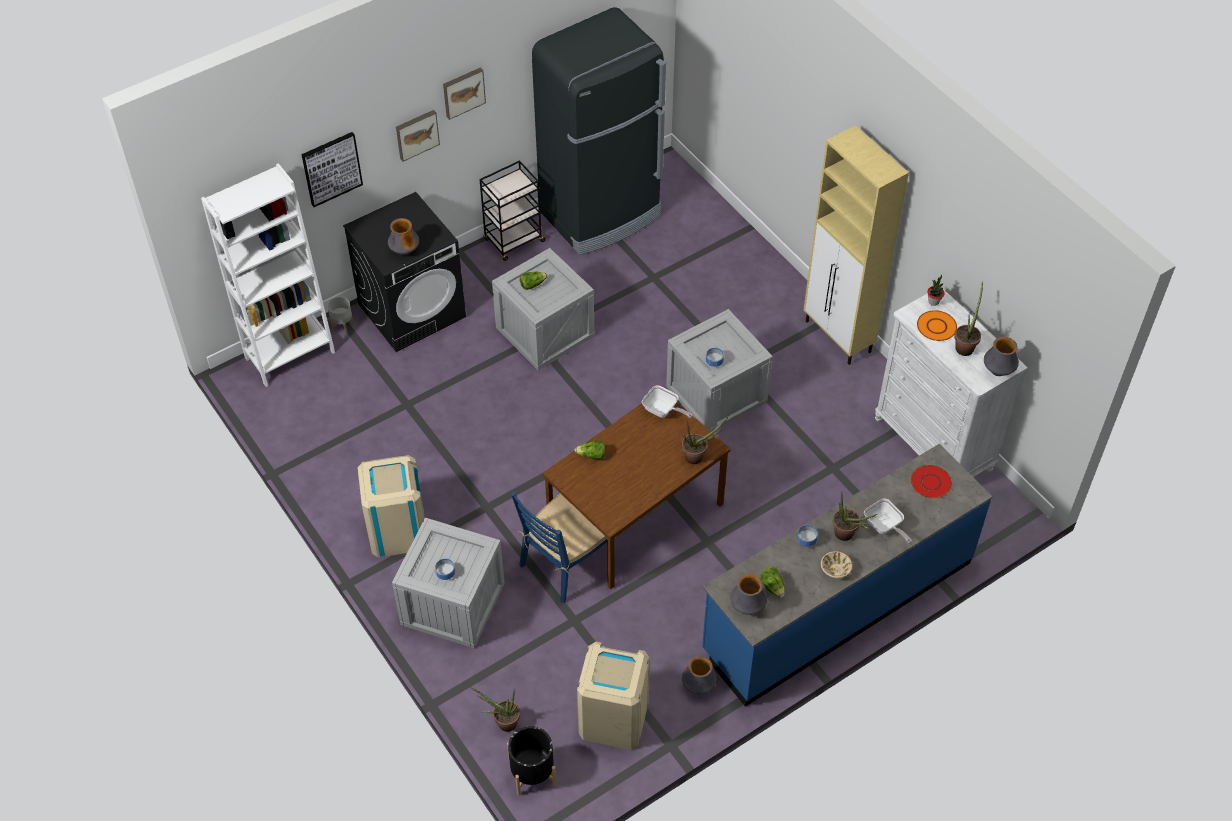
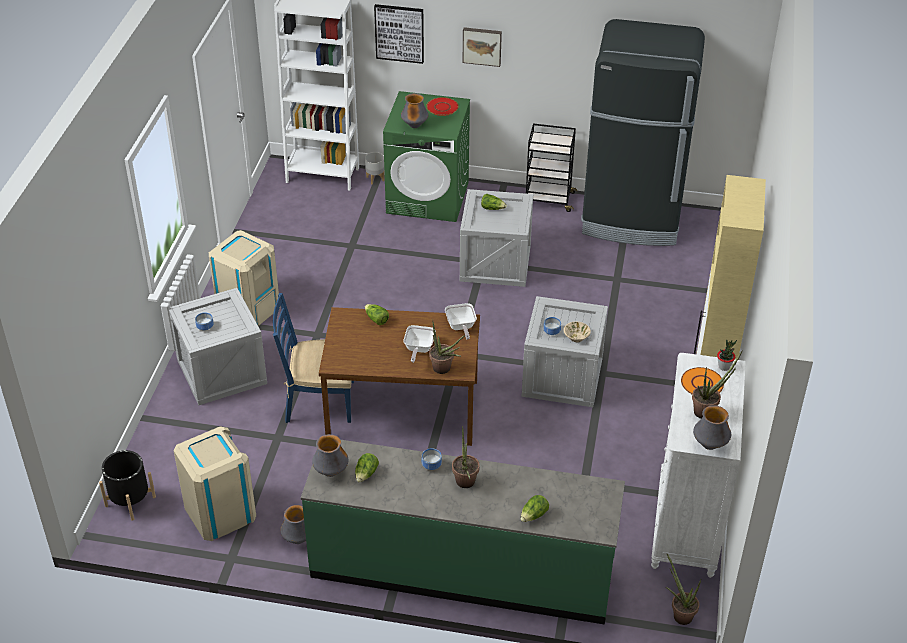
camera: 45 degrees right, 10 degrees down
black washing machine [343,192,466,352] -> green washing machine [383,91,470,222]
picture [443,67,486,120] -> none
potted plant [470,687,520,732] -> potted plant moved to [666,553,701,625]
blue counter [702,444,993,707] -> green counter [301,440,625,625]
beige bowl [821,551,852,578] -> beige bowl moved to [564,322,591,342]
frying pan [864,499,912,544] -> frying pan moved to [403,325,436,363]
red plate [911,465,952,499] -> red plate moved to [426,97,459,116]
none -> lettuce [521,495,549,522]

